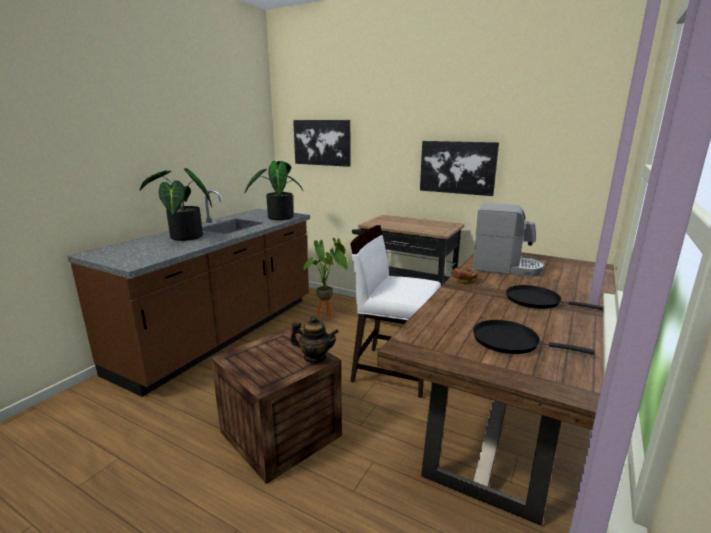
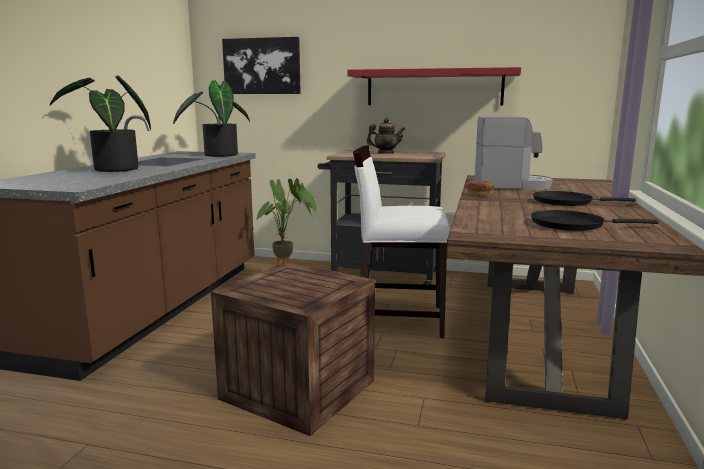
camera: 15 degrees left, 5 degrees down
teapot [290,316,339,363] -> teapot moved to [366,118,405,154]
picture [420,141,499,196] -> red shelf [347,67,521,105]

